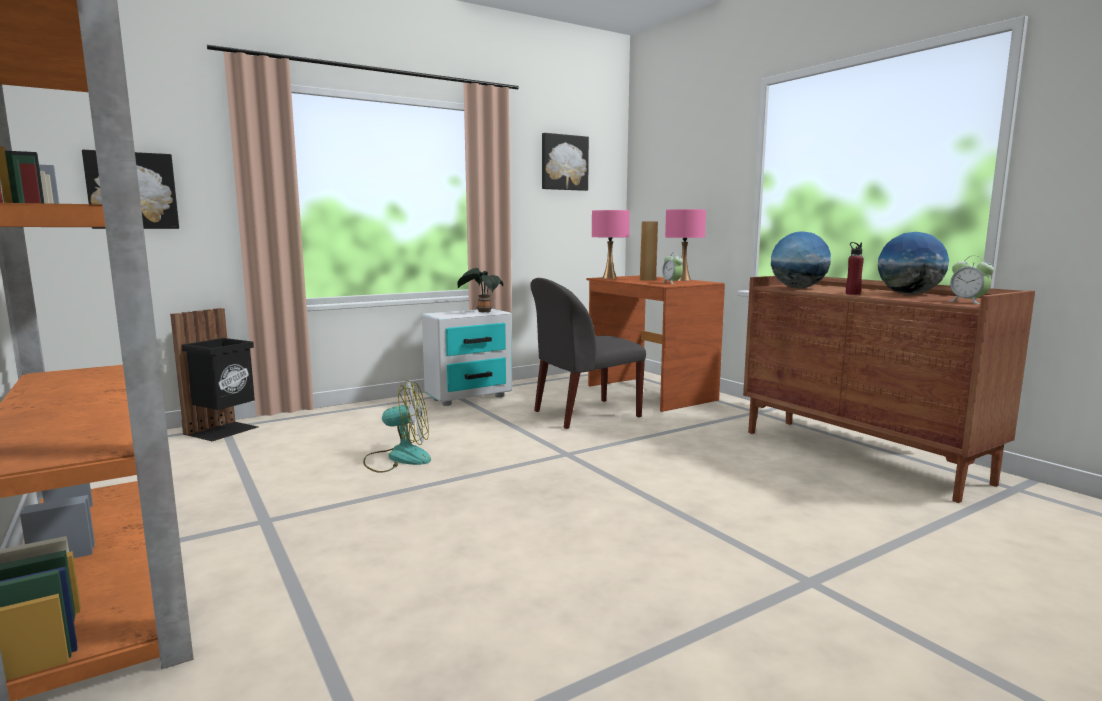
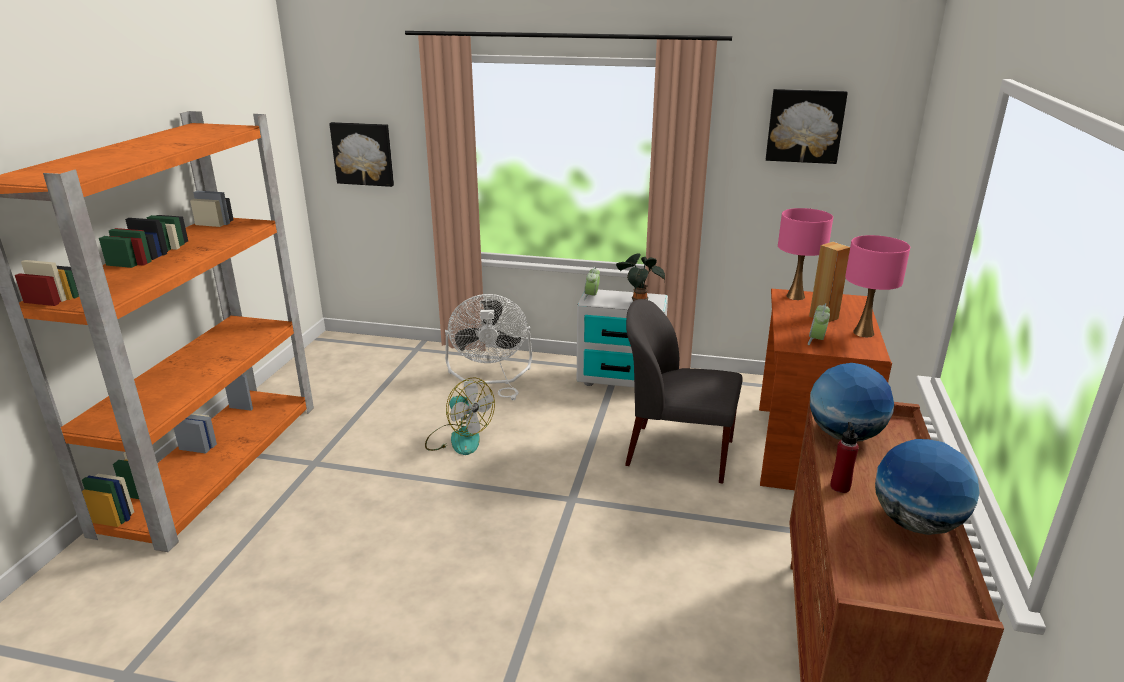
camera: 45 degrees right, 15 degrees up
black trash can [170,308,258,441] -> none
alarm clock [950,256,994,304] -> alarm clock moved to [584,267,600,300]
none -> white fan [445,294,532,400]

